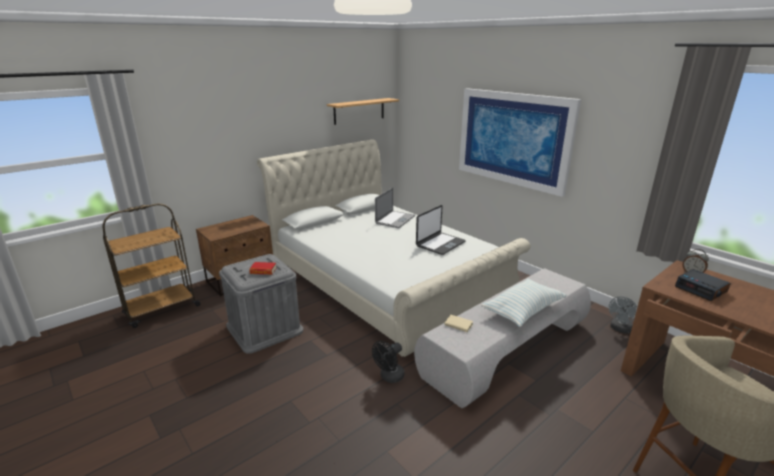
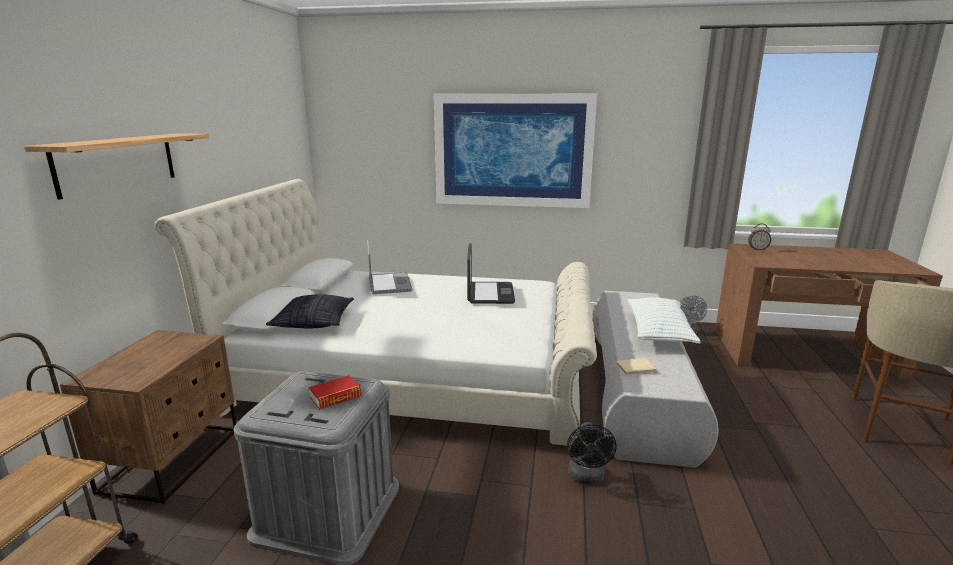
camera: 40 degrees left, 5 degrees down
shelf [327,98,399,125] -> shelf moved to [24,133,209,200]
alarm clock [675,269,731,301] -> none
none -> pillow [266,294,354,328]

